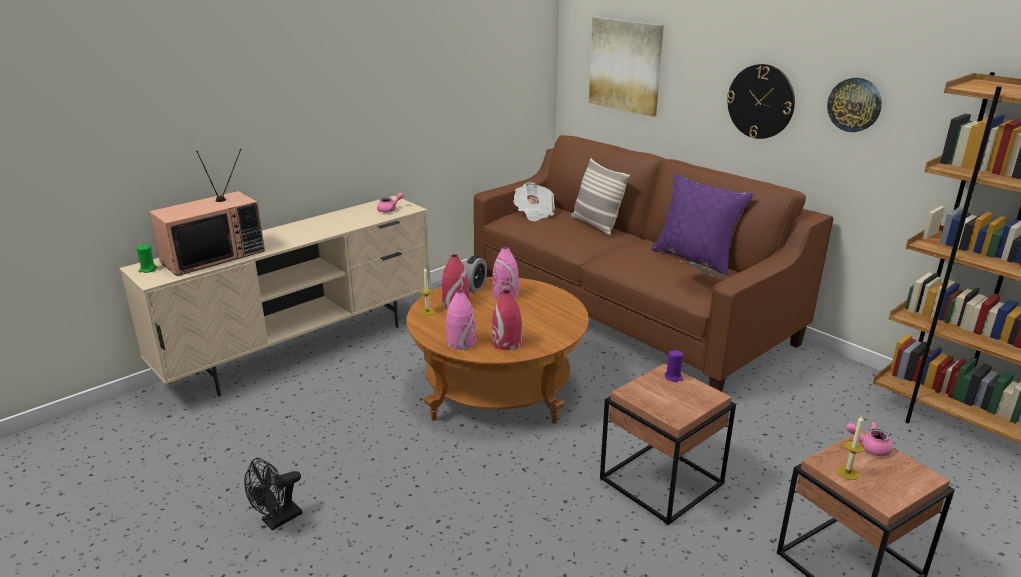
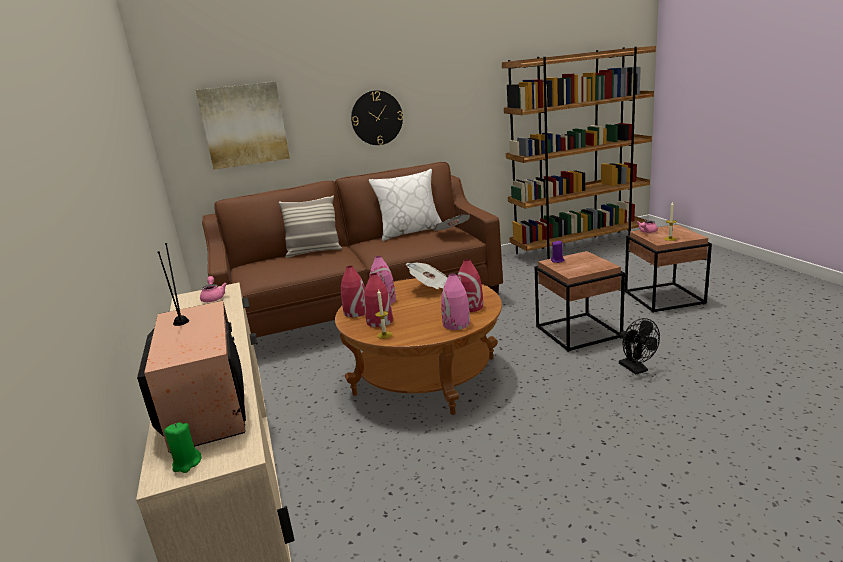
camera: 65 degrees left, 5 degrees down
black fan [244,458,302,530] -> black fan moved to [619,318,660,374]
alarm clock [463,255,487,293] -> red vase [341,266,365,317]
newspaper [513,182,555,221] -> newspaper moved to [406,263,448,289]
purple pillow [652,174,753,276] -> white pillow [369,169,442,241]
wall clock [827,78,882,132] -> none

